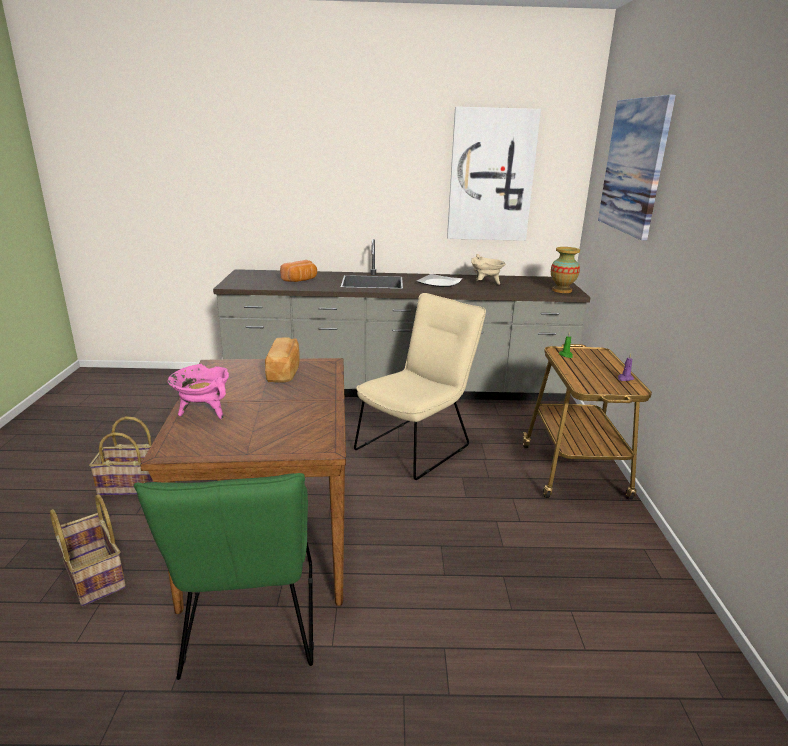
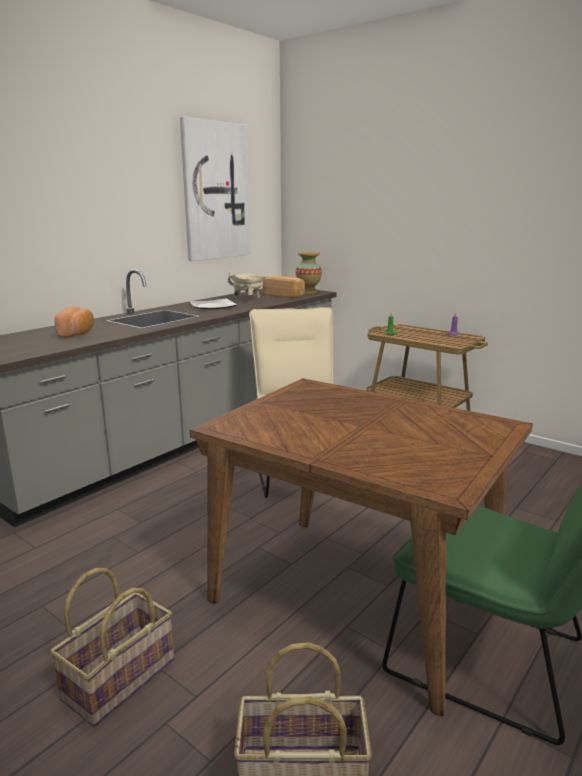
camera: 50 degrees left, 5 degrees down
pink cooking pot [168,364,229,419] -> none
bread [265,337,299,383] -> bread moved to [263,276,305,298]
picture [598,95,676,241] -> none

